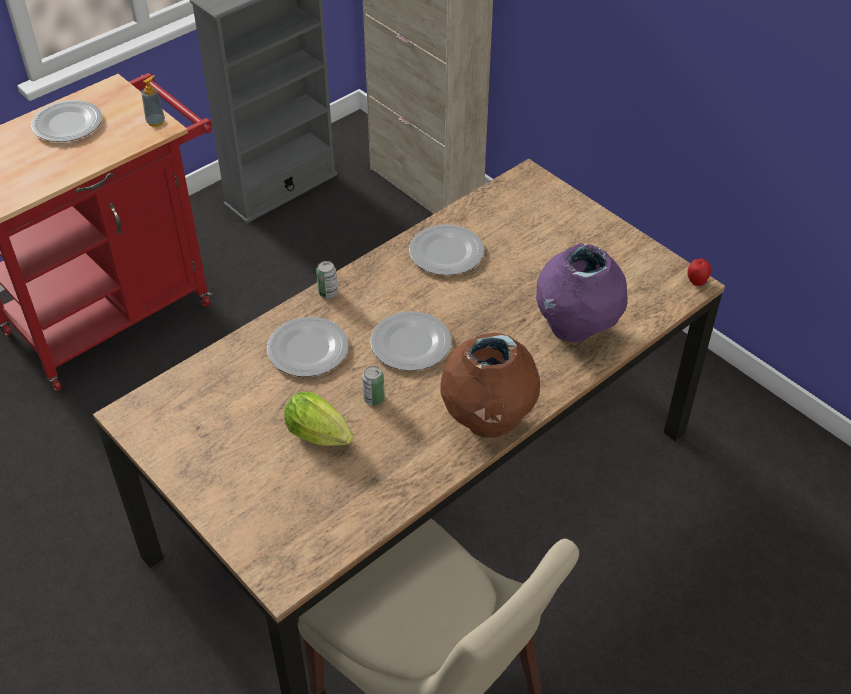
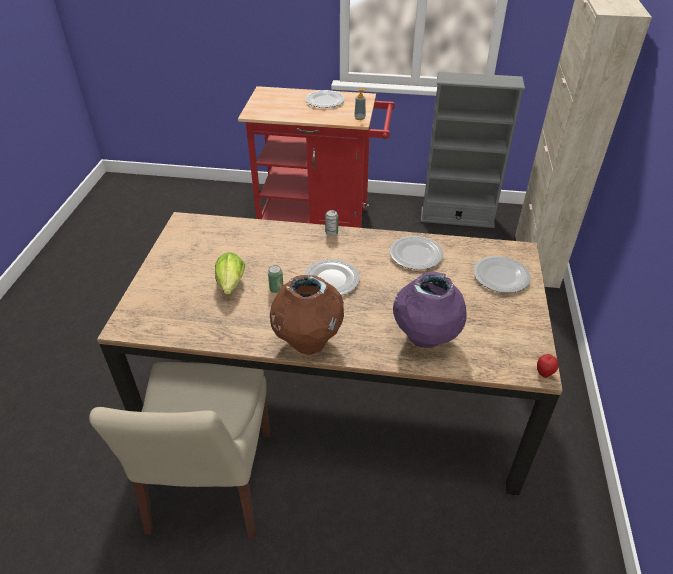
camera: 50 degrees right, 5 degrees down
plate [267,317,349,377] -> plate moved to [474,256,531,293]

